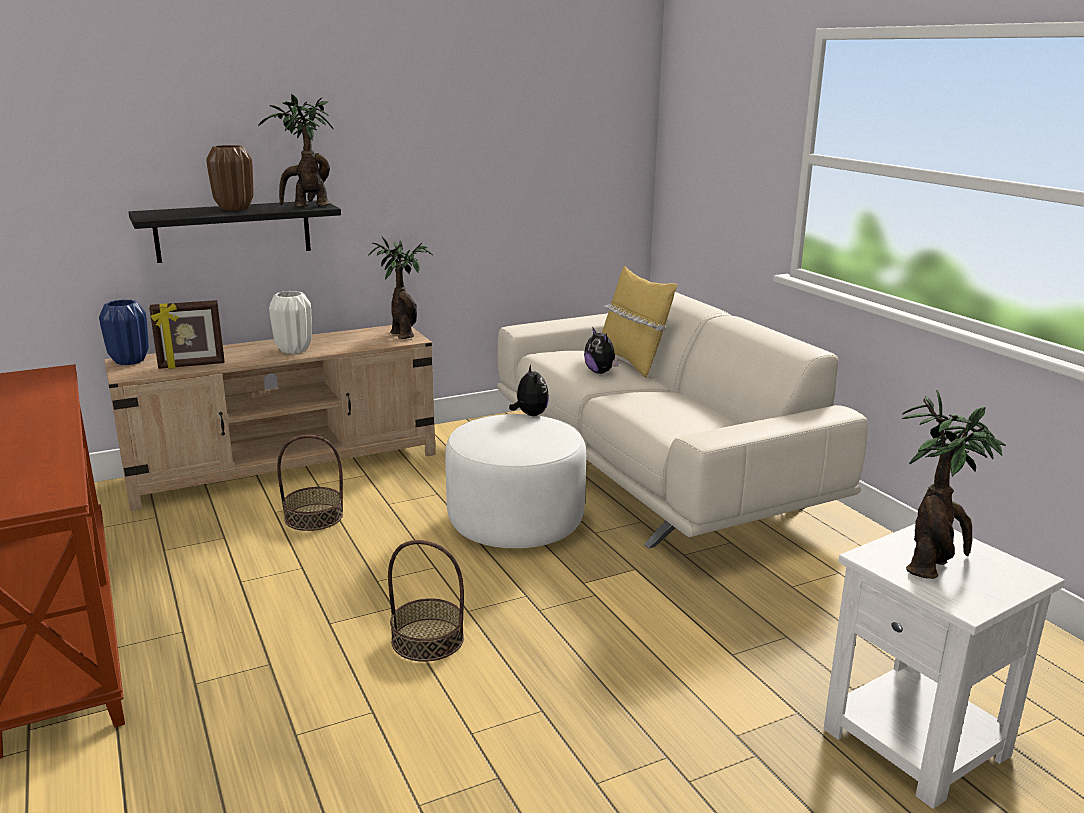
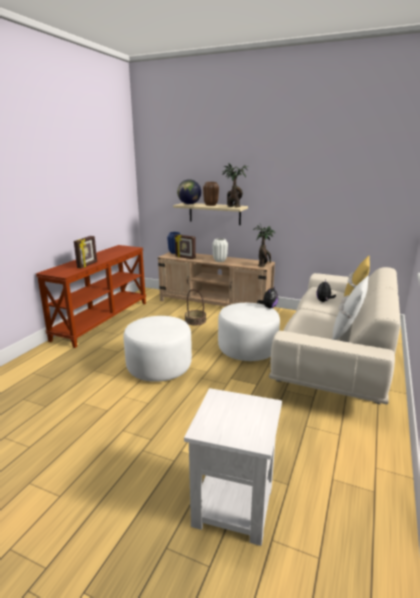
camera: 50 degrees right, 0 degrees up
black shelf [129,200,341,263] -> beige shelf [173,203,248,225]
basket [388,540,464,662] -> white ottoman [123,316,192,382]
potted plant [902,390,1006,579] -> none
none -> picture frame [74,236,97,268]
none -> globe [177,179,201,204]
none -> white pillow [332,276,369,340]

